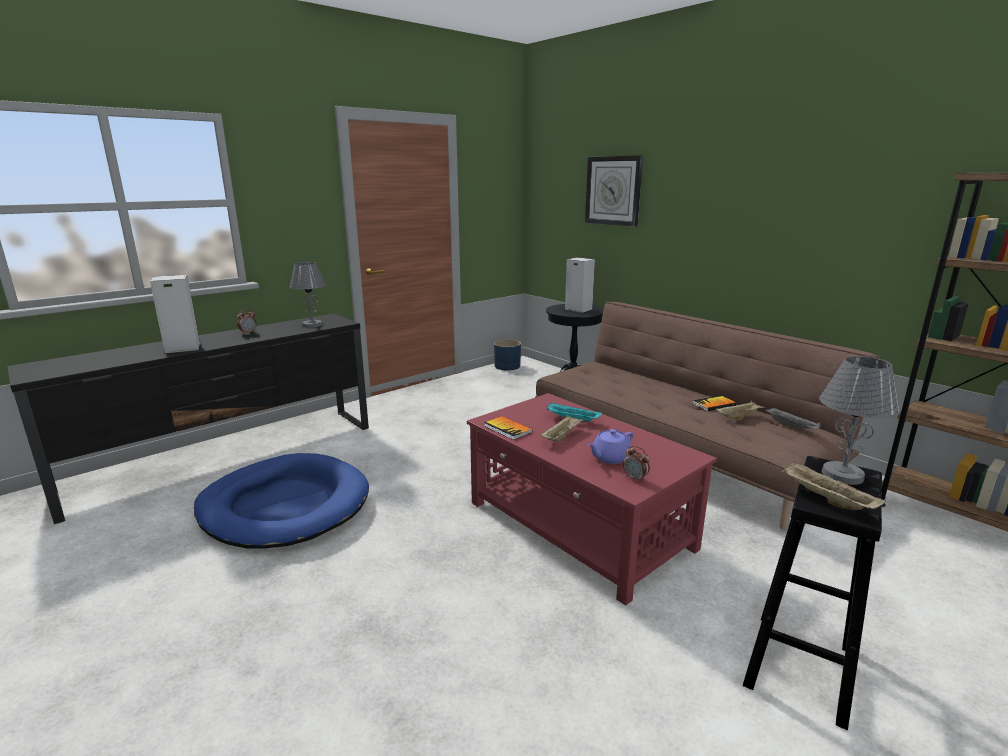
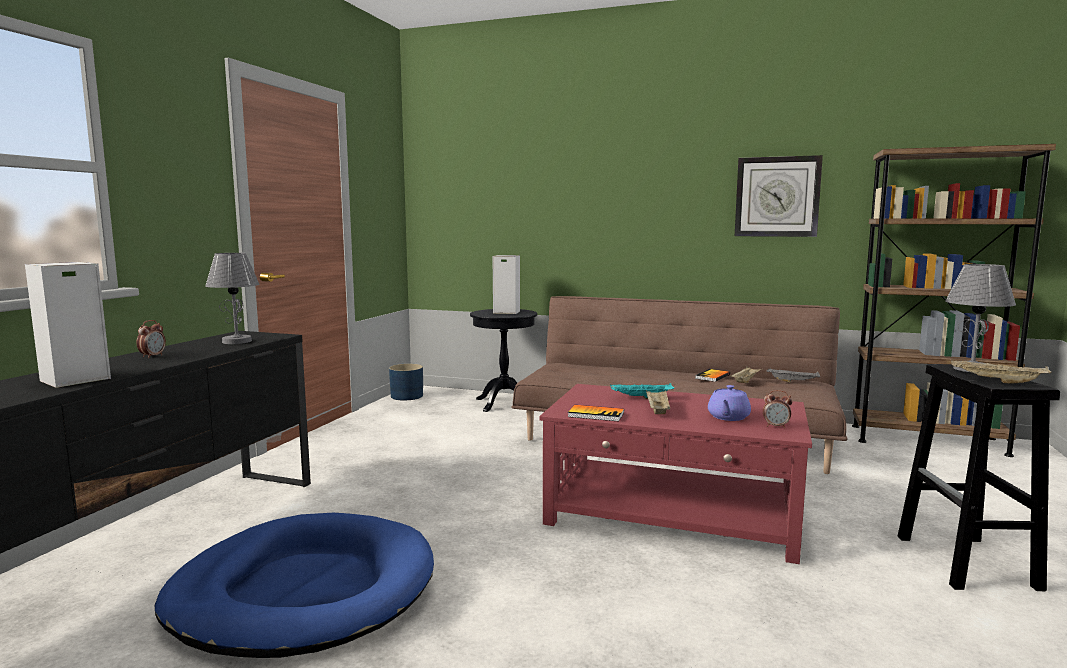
camera: 30 degrees left, 10 degrees down
wall clock [585,155,643,227] -> wall clock moved to [735,155,823,237]

